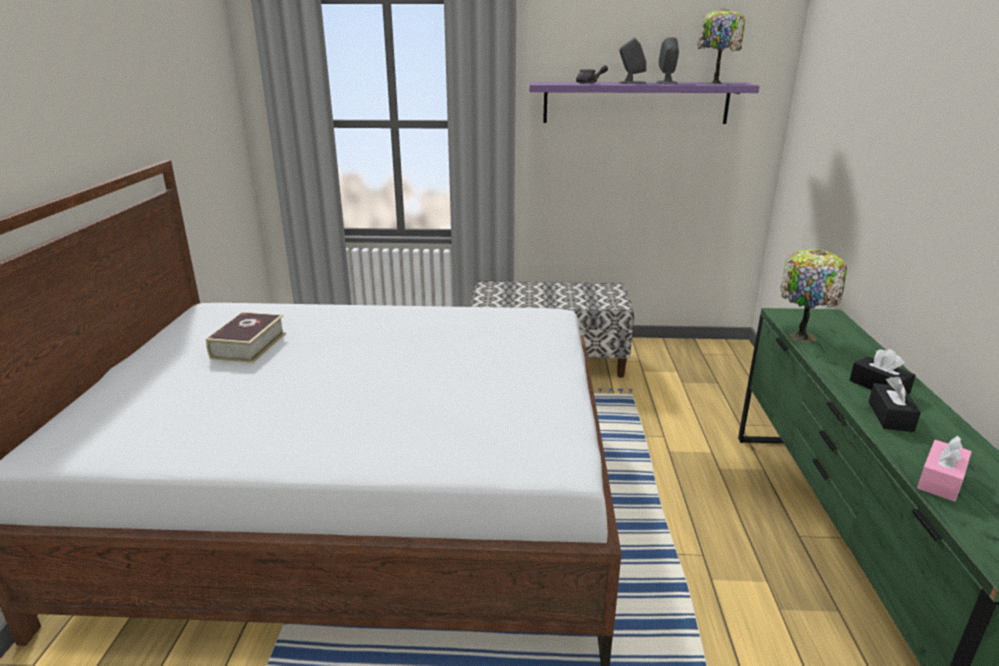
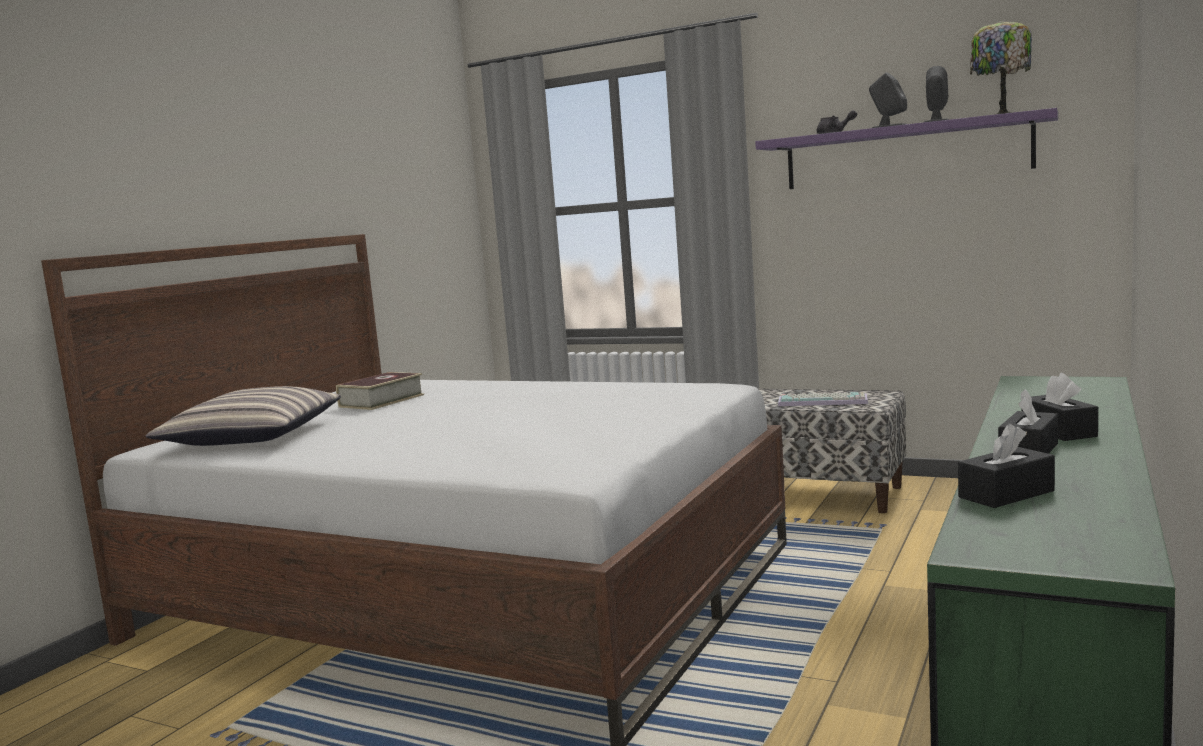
camera: 25 degrees right, 15 degrees down
table lamp [781,249,847,343] -> none
pink tissue box [917,436,972,502] -> black tissue box [958,424,1055,508]
none -> pillow [146,386,341,446]
none -> keyboard [778,392,868,406]

